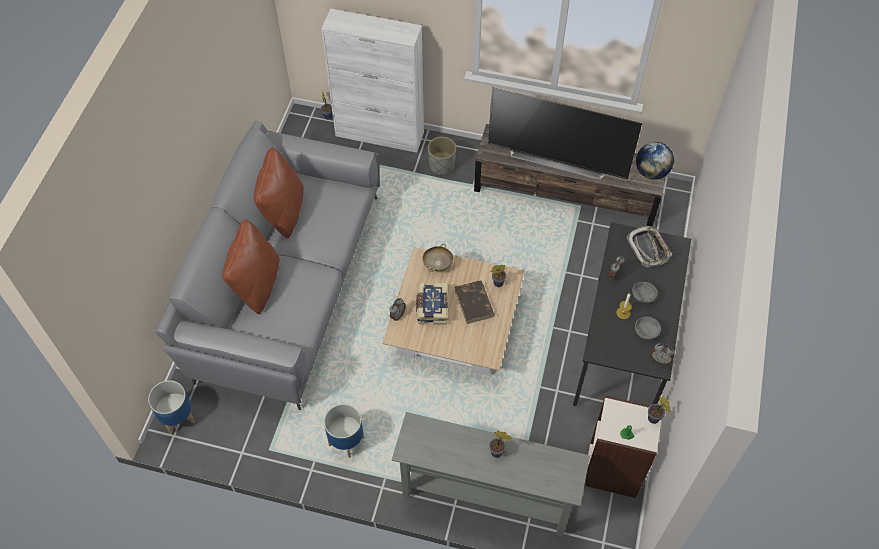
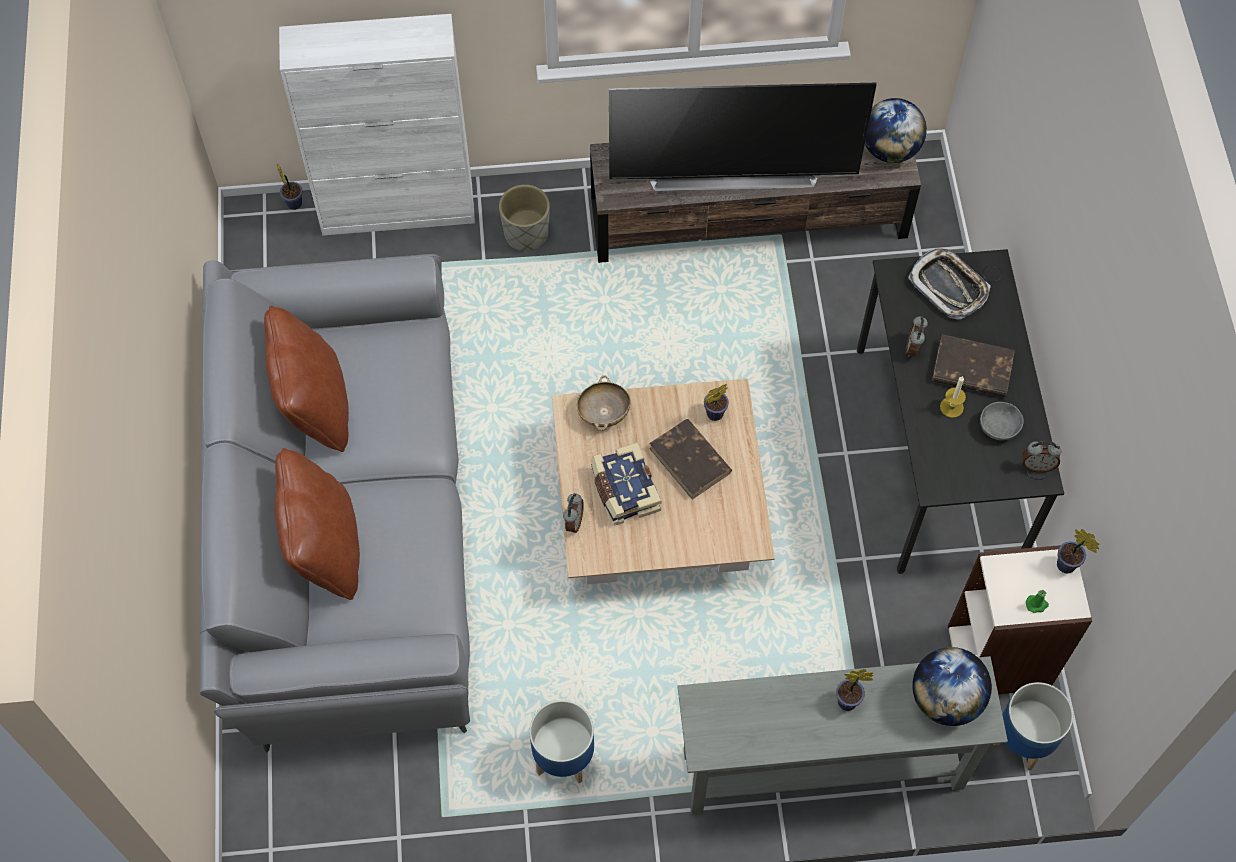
camera: 20 degrees left, 5 degrees up
planter [148,380,195,434] -> planter moved to [994,682,1073,770]
grey bowl [632,282,658,303] -> brown book [932,334,1015,397]
none -> globe [912,647,992,726]

